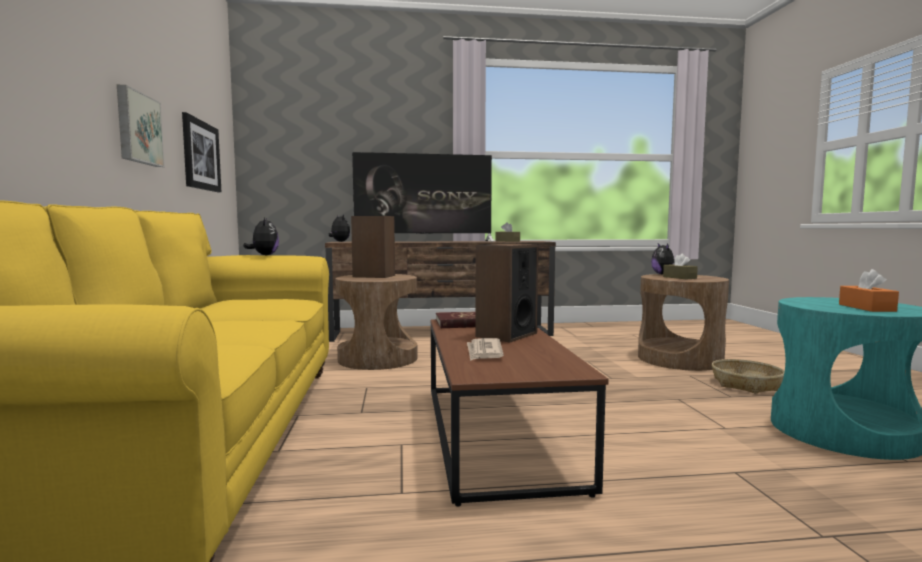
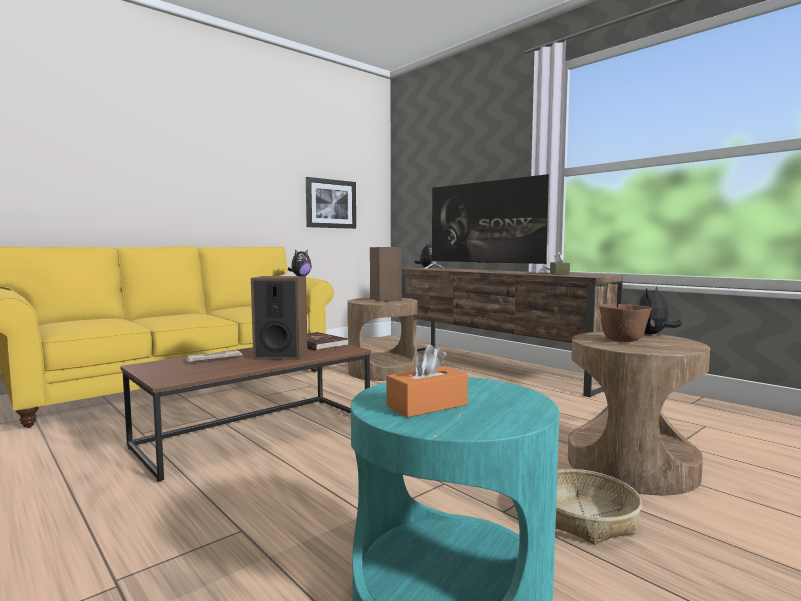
camera: 55 degrees right, 0 degrees up
picture [117,85,164,167] -> none
brown tissue box [663,254,698,279] -> brown bowl [599,304,652,342]

